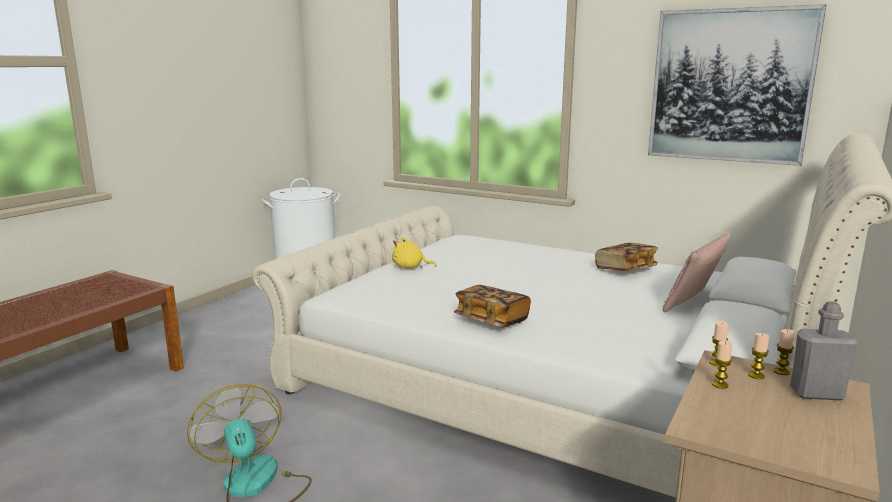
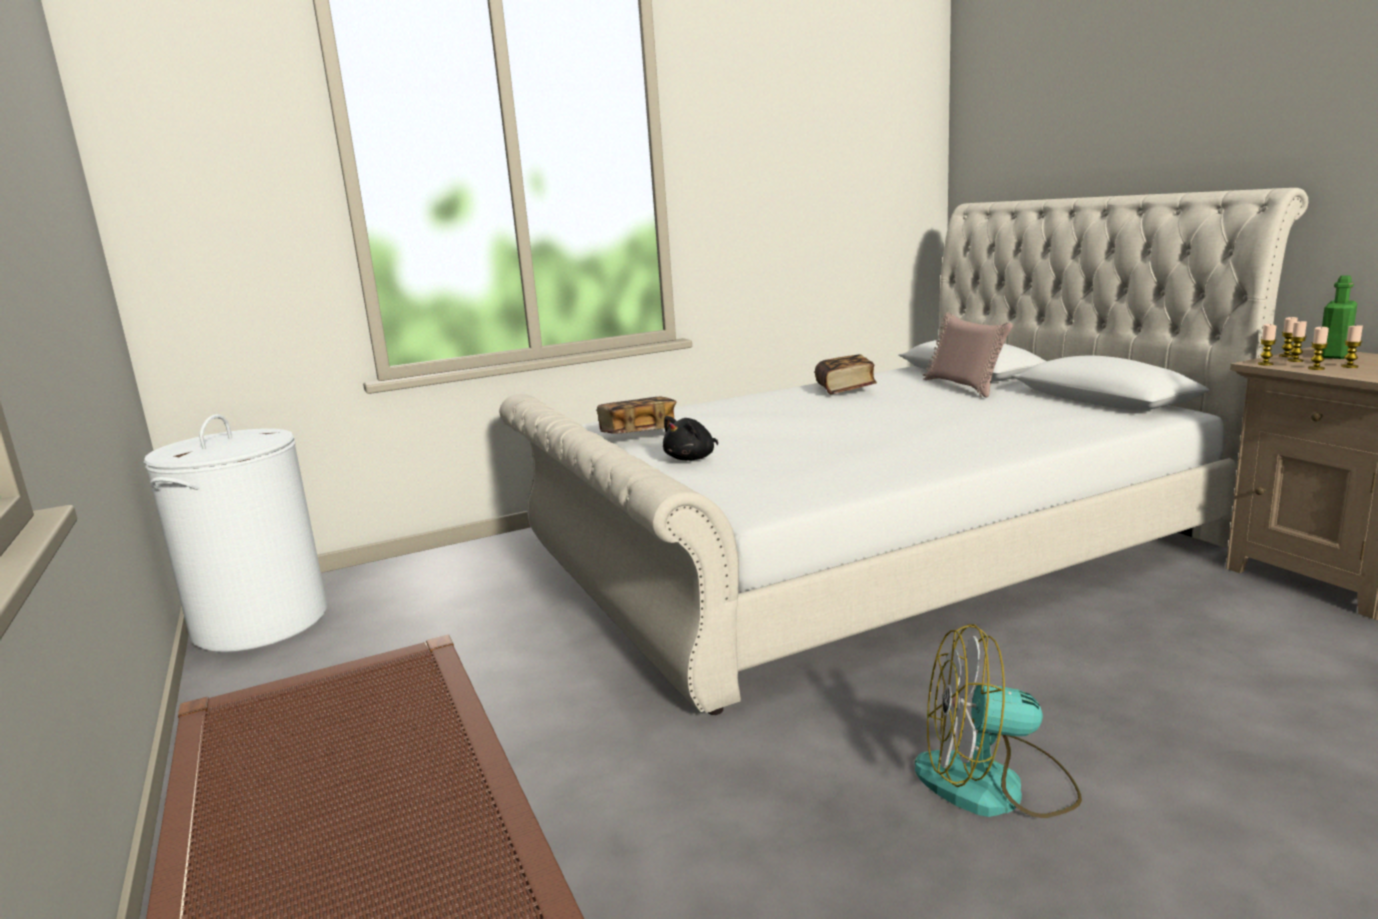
camera: 55 degrees left, 0 degrees up
yellow plush toy [392,237,436,269] -> black plush toy [663,416,718,461]
book [454,285,531,327] -> book moved to [597,396,676,434]
picture [648,4,826,166] -> none
grey bottle [790,301,857,400] -> green bottle [1322,275,1357,359]
none -> candle [1341,325,1363,368]

